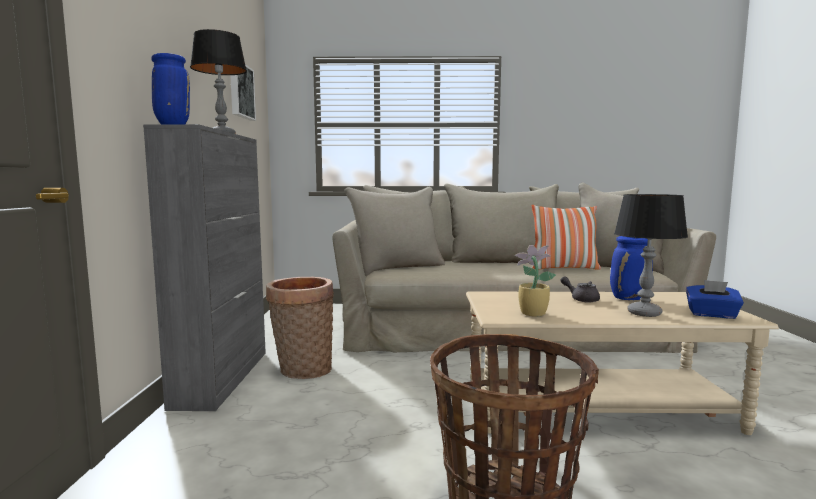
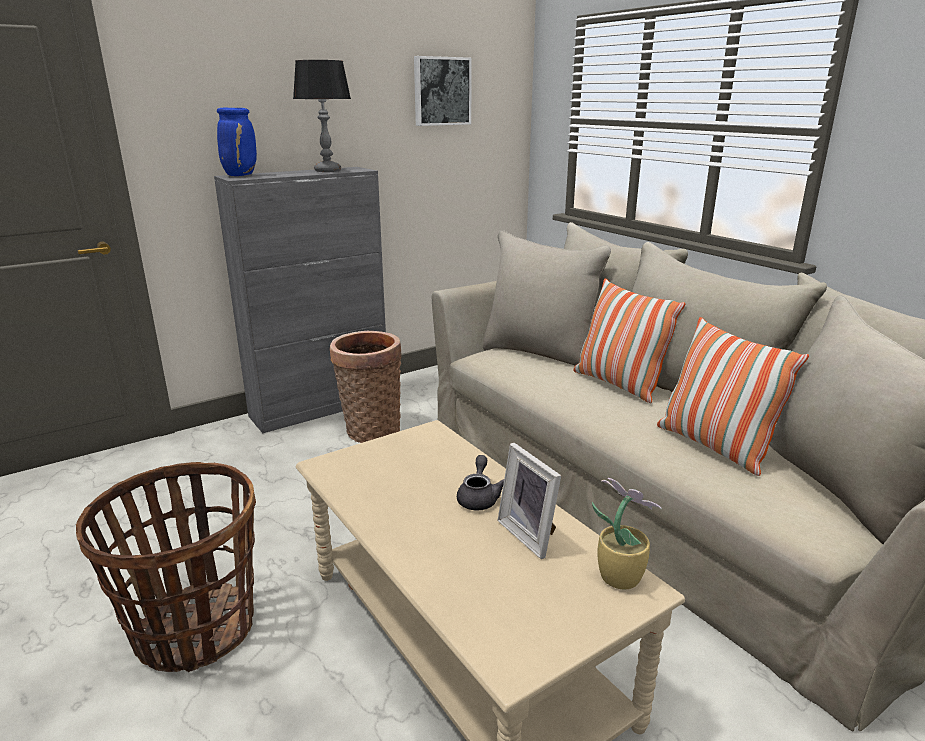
camera: 55 degrees right, 15 degrees up
potted plant [515,245,556,317] -> potted plant moved to [592,478,662,589]
blue vase [610,236,653,300] -> picture frame [498,443,561,559]
table lamp [614,194,688,317] -> none
blue tissue box [686,280,744,319] -> none
none -> pillow [573,278,686,403]

